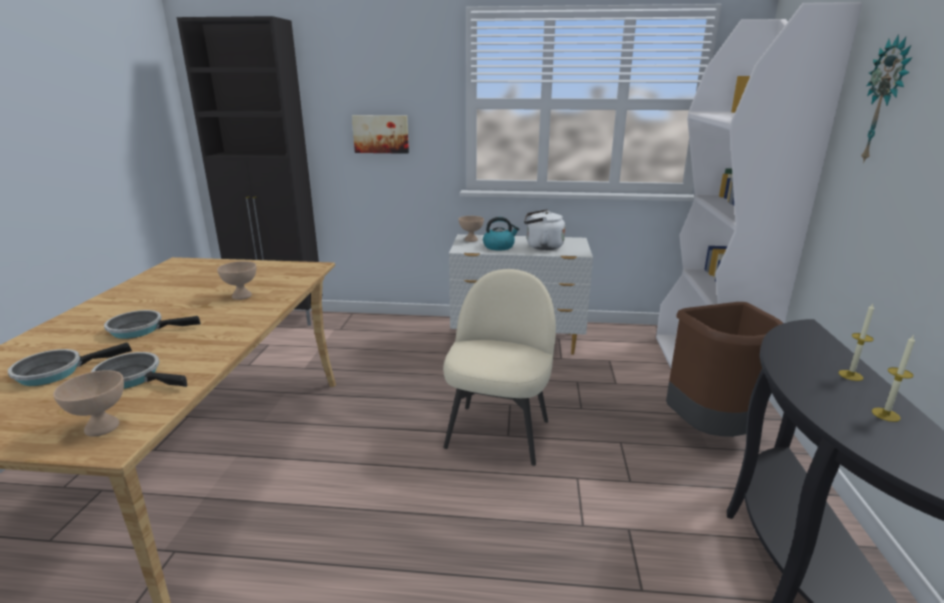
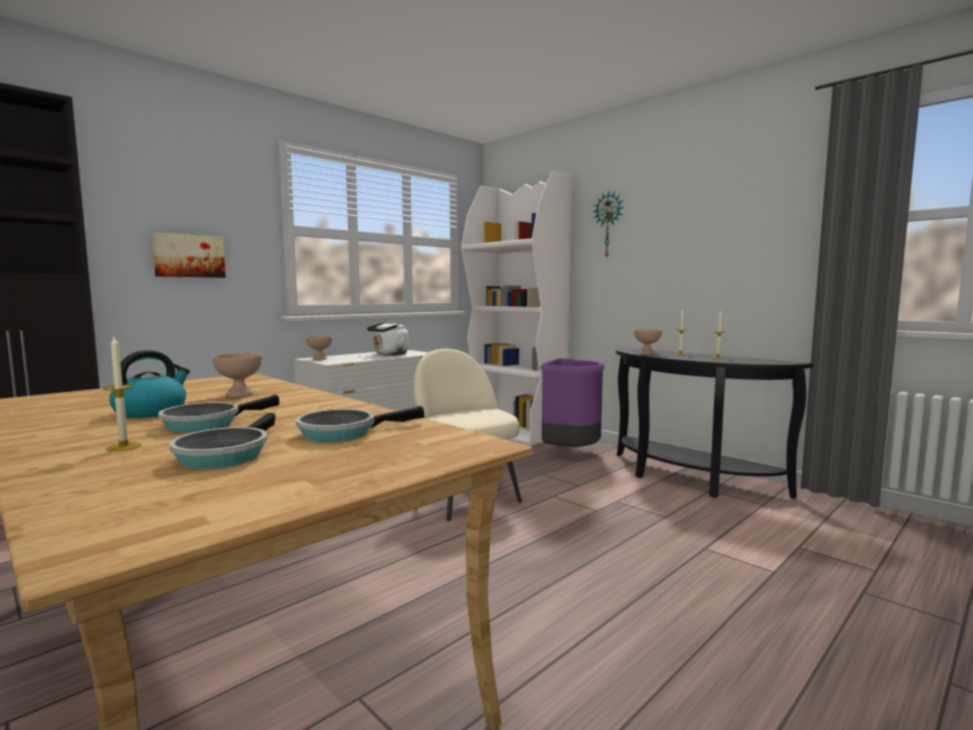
camera: 50 degrees left, 15 degrees down
beige bowl [53,370,124,437] -> beige bowl moved to [634,329,662,355]
kettle [483,217,519,250] -> kettle moved to [109,350,190,418]
brown trash can [666,302,783,437] -> purple trash can [540,358,605,447]
none -> candle [103,337,142,452]

